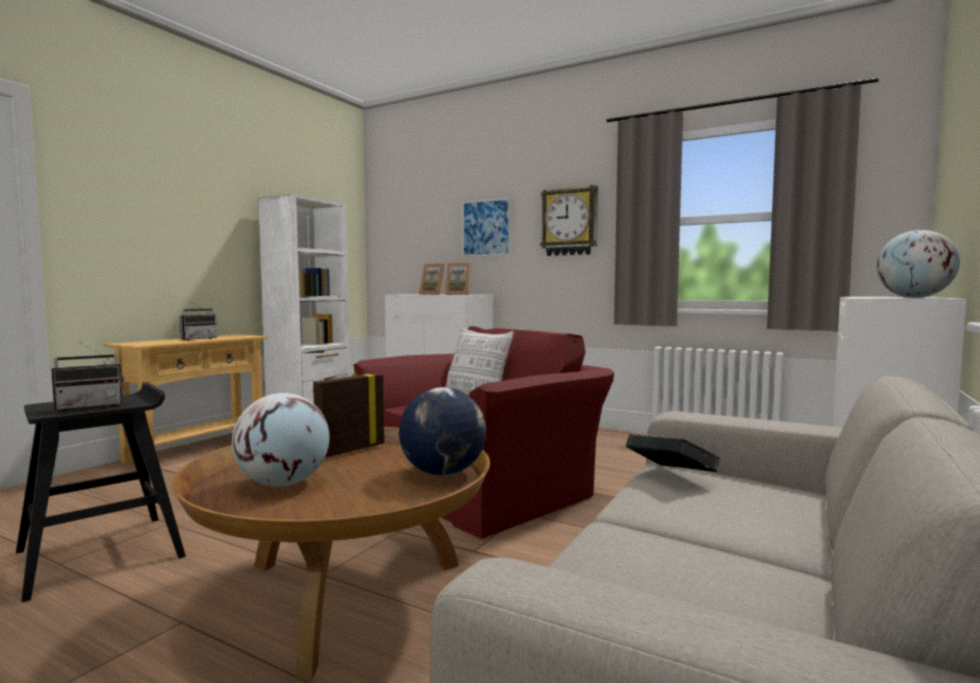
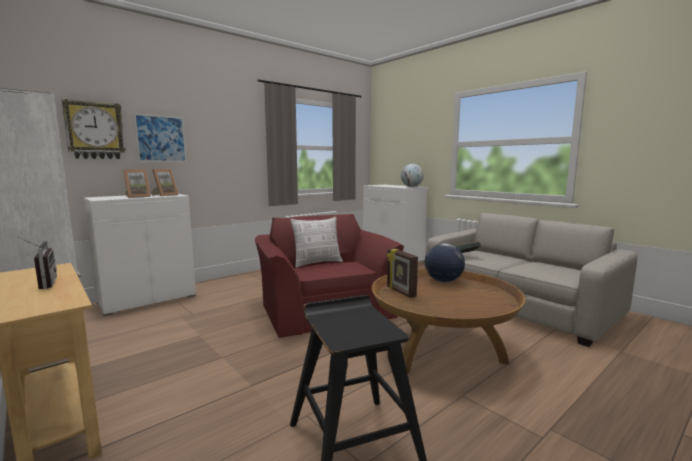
camera: 70 degrees left, 5 degrees up
radio [51,341,124,411] -> none
globe [232,393,330,487] -> none
wall clock [540,185,598,256] -> wall clock moved to [62,99,126,159]

